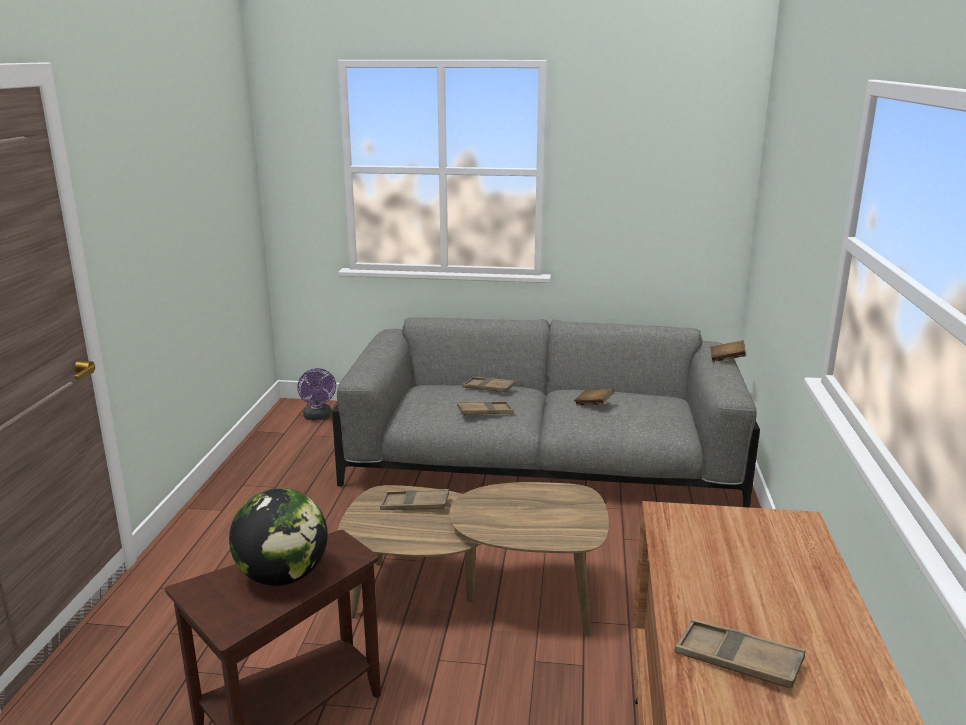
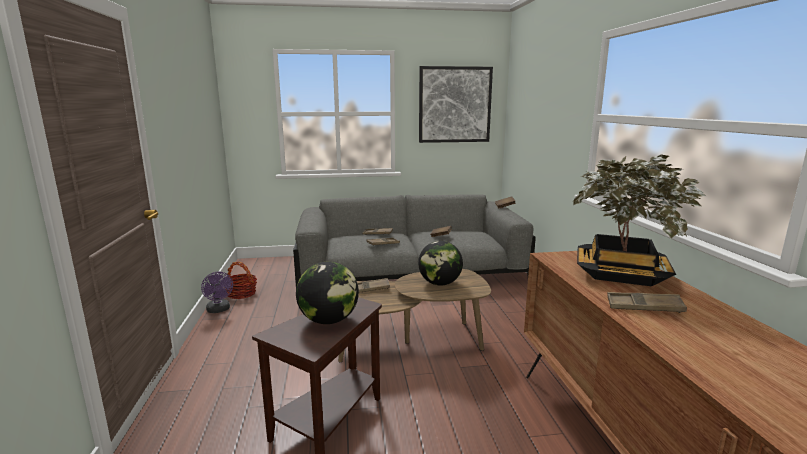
camera: 15 degrees left, 5 degrees down
purple fan [297,368,336,420] -> purple fan moved to [201,272,233,313]
none -> basket [224,262,257,299]
none -> globe [418,241,463,285]
none -> picture [419,66,493,143]
none -> potted plant [573,154,706,286]

